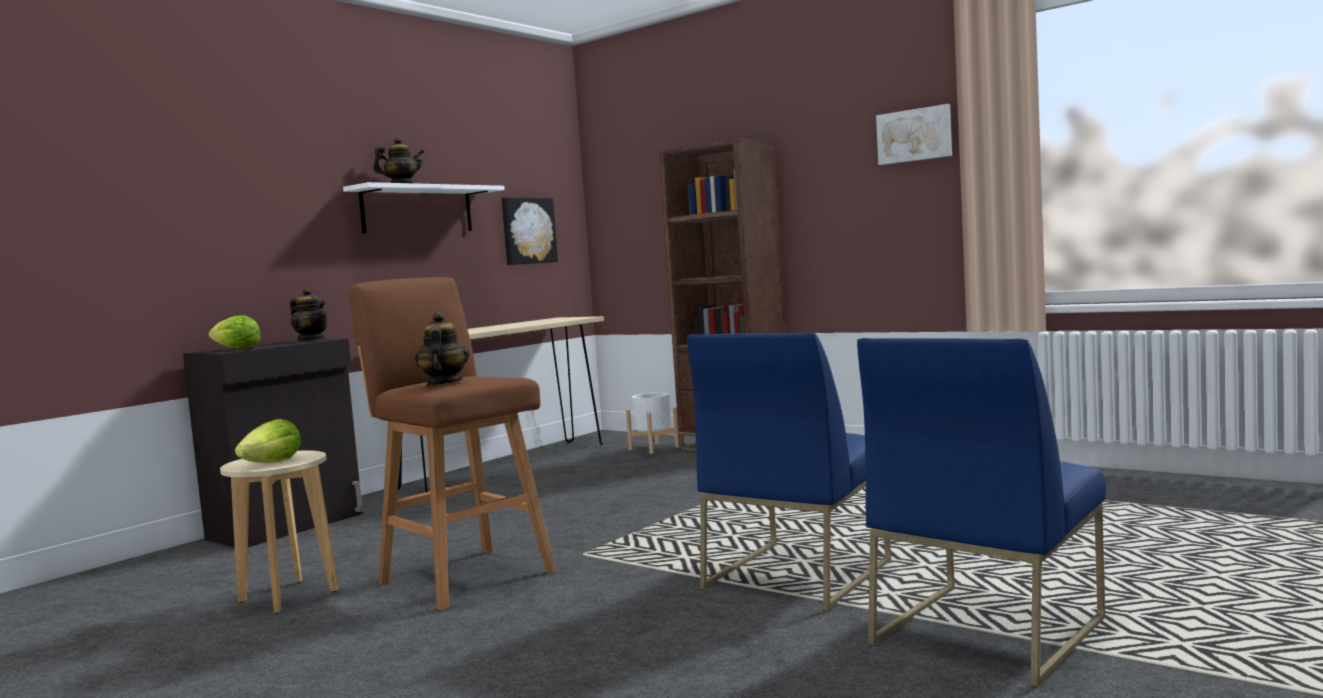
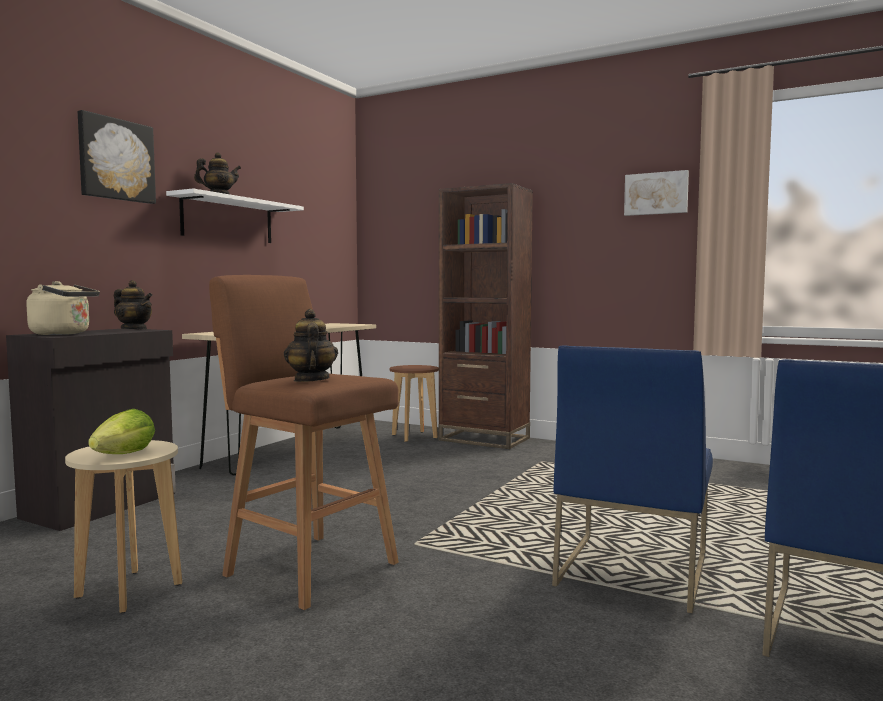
camera: 10 degrees left, 0 degrees up
lettuce [208,315,261,349] -> beige kettle [26,281,100,335]
picture [502,197,558,265] -> picture moved to [78,110,156,204]
white planter [626,393,679,454] -> brown stool [390,365,439,442]

